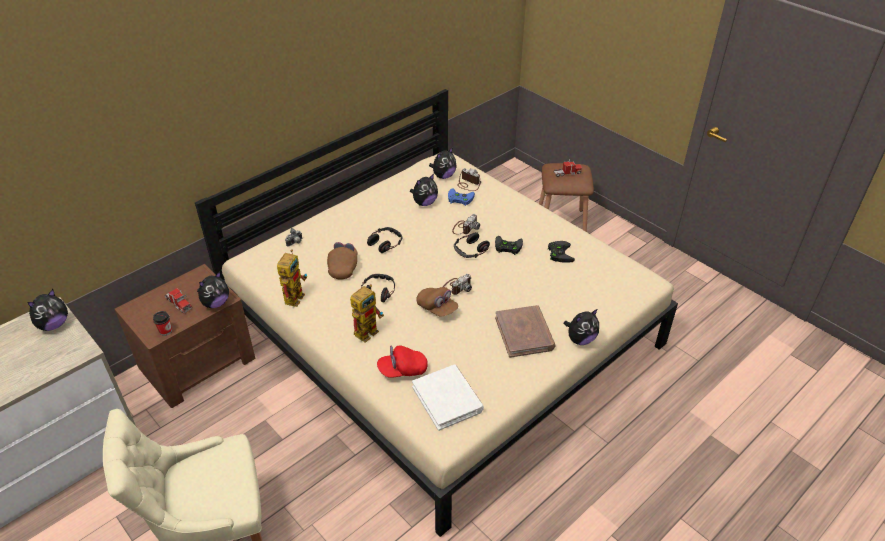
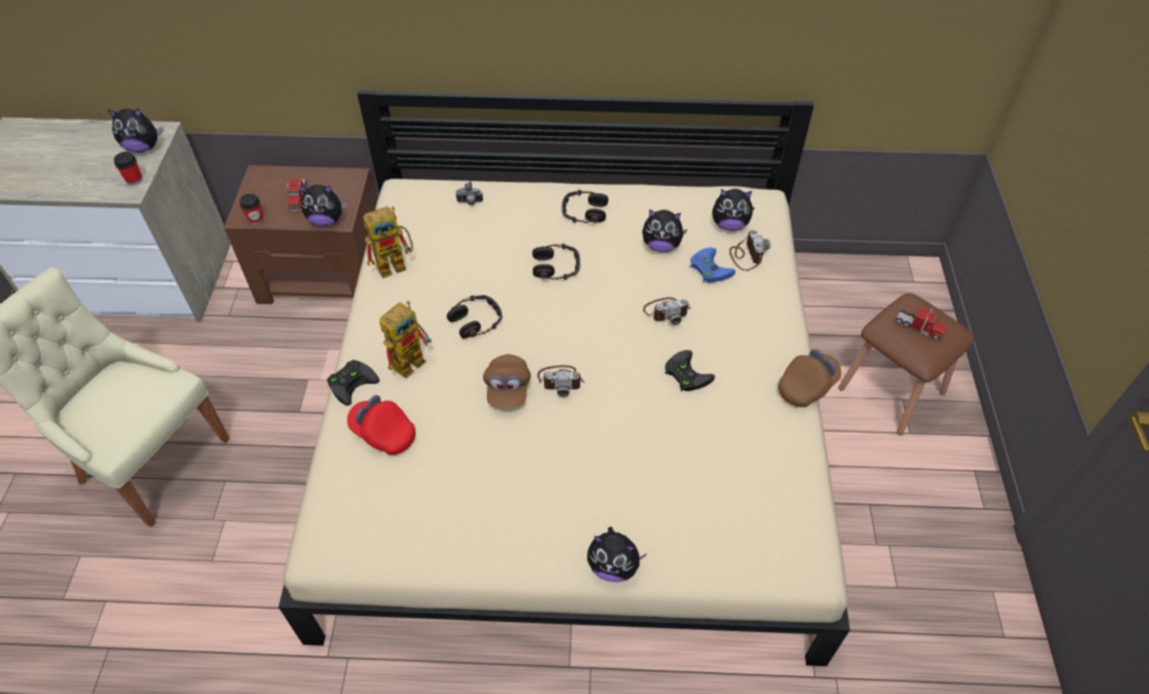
camera: 45 degrees right, 10 degrees up
brown cap [327,242,358,280] -> brown cap moved to [778,349,841,407]
toy robot [350,284,384,342] -> toy robot turned 45 degrees counterclockwise [379,301,432,378]
white book [412,365,484,431] -> none
headphones [454,232,490,258] -> headphones moved to [562,190,609,223]
brown book [495,305,555,358] -> none
black game controller [548,241,575,263] -> black game controller moved to [327,360,380,406]
none -> cup [114,152,143,185]

